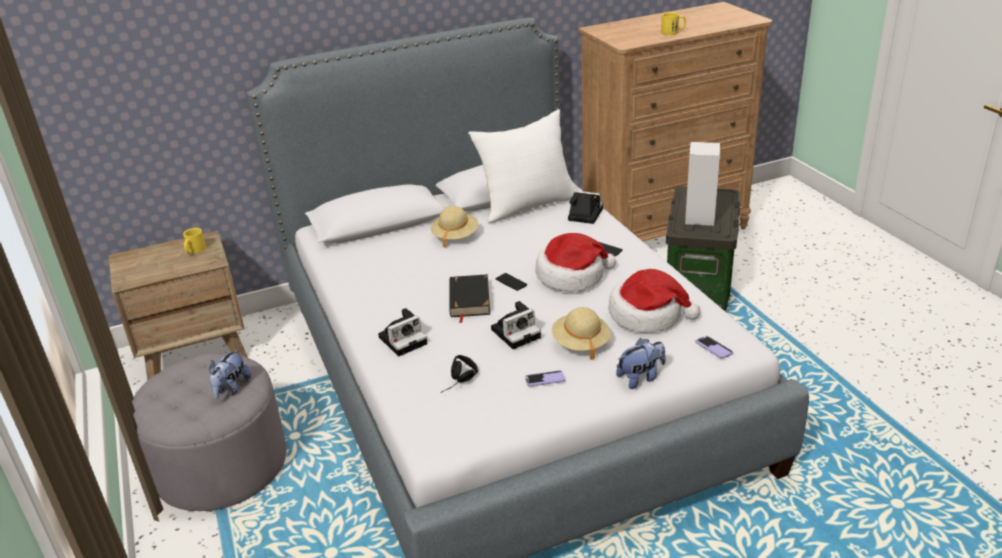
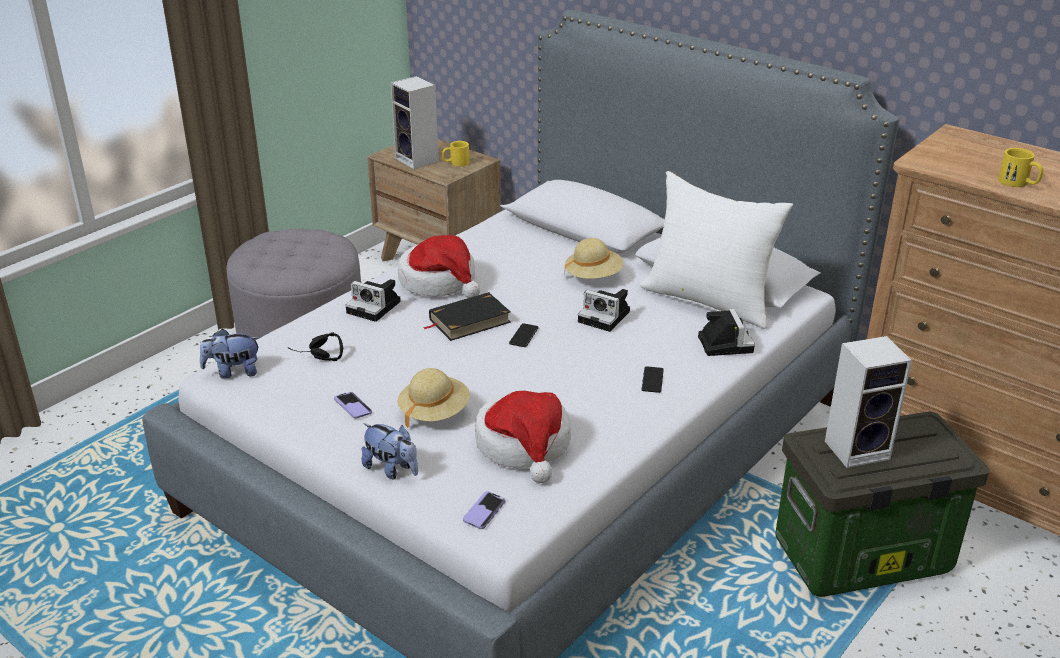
camera: 60 degrees right, 0 degrees up
plush toy [209,349,251,399] -> plush toy moved to [200,328,260,379]
camera [491,301,541,349] -> camera moved to [578,289,630,332]
hat [535,233,616,292] -> hat moved to [398,235,480,298]
none -> speaker [391,76,439,169]

